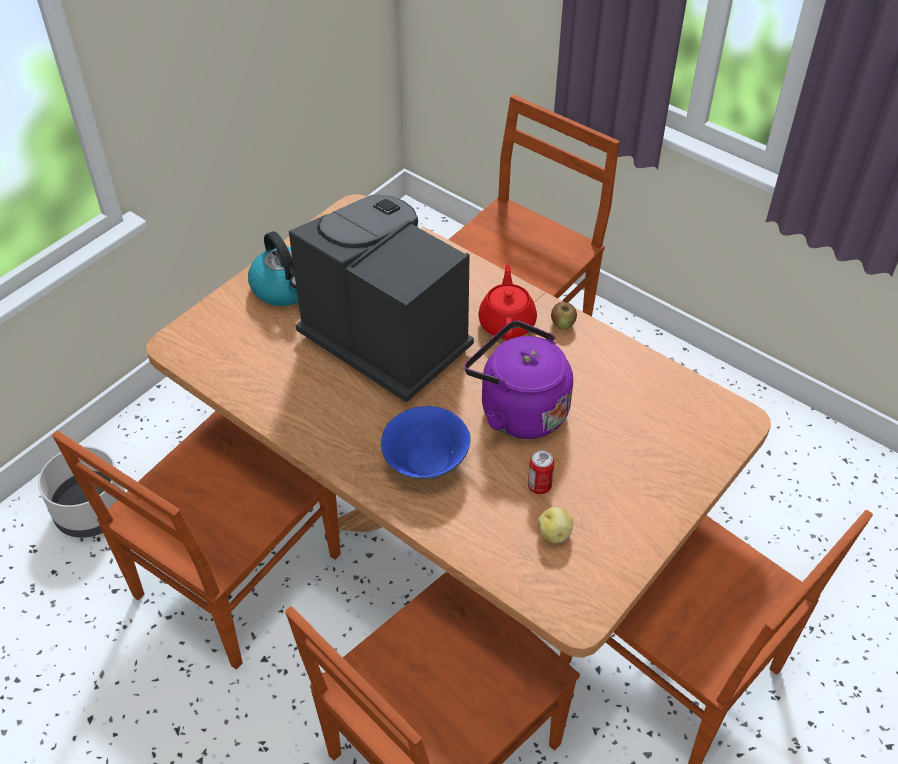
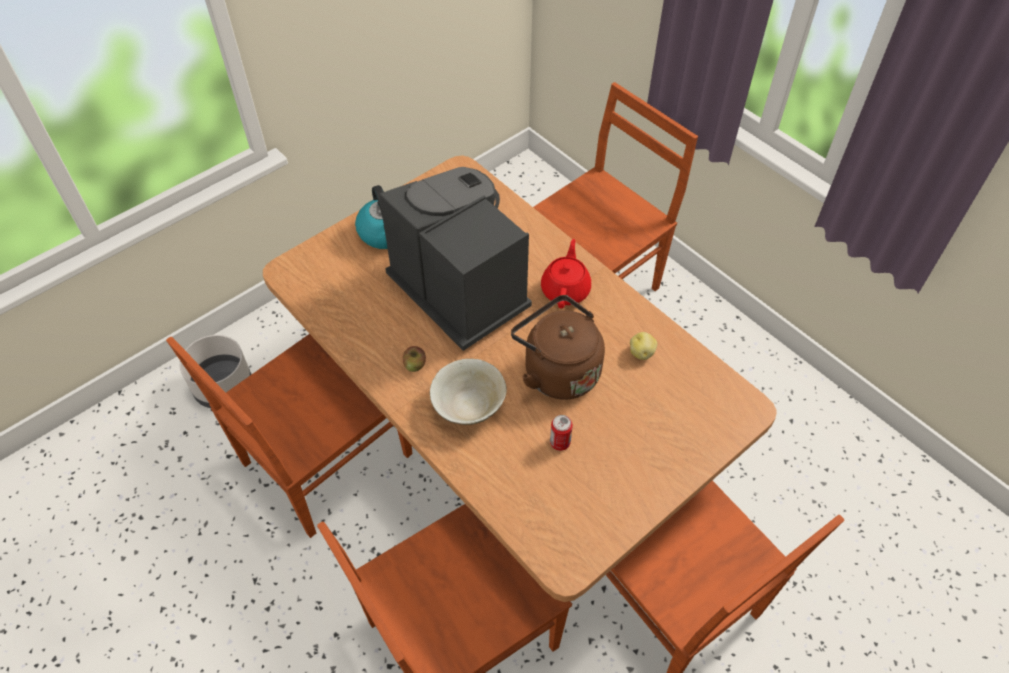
camera: 10 degrees right, 5 degrees up
blue bowl [381,406,471,480] -> beige bowl [430,358,507,425]
purple kettle [465,320,573,439] -> brown kettle [511,295,605,400]
potato [538,507,573,543] -> potato moved to [630,332,657,360]
apple [551,302,577,330] -> apple moved to [403,346,426,372]

